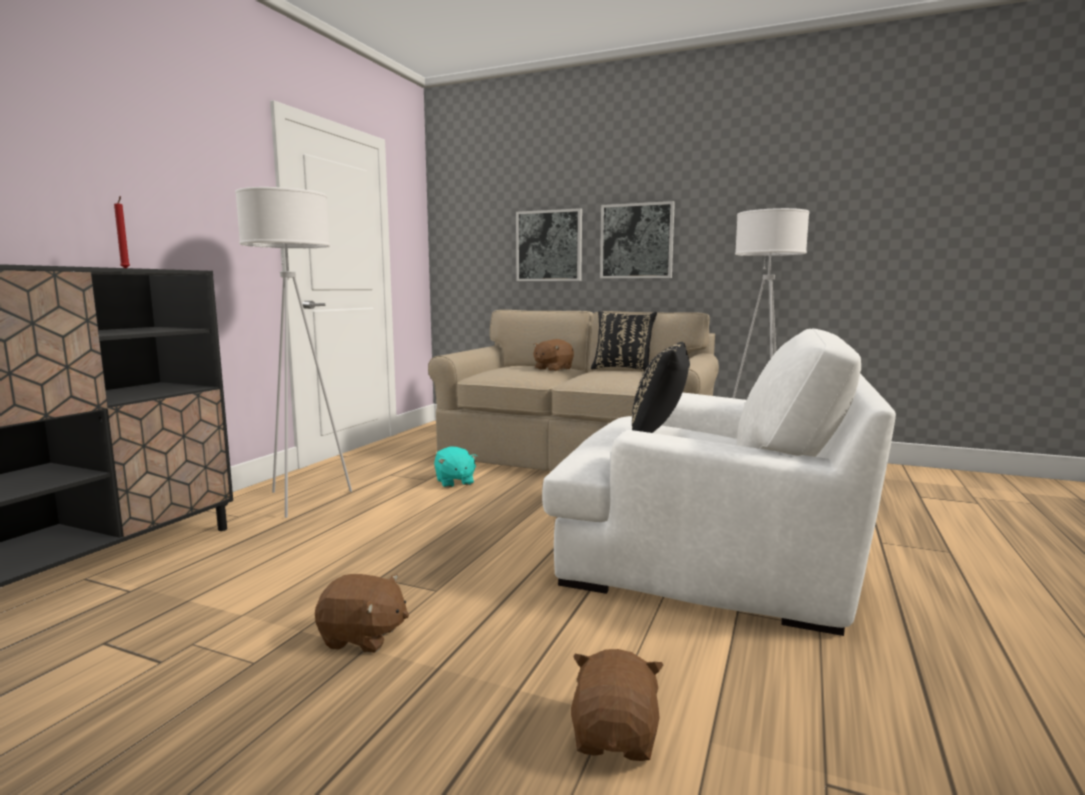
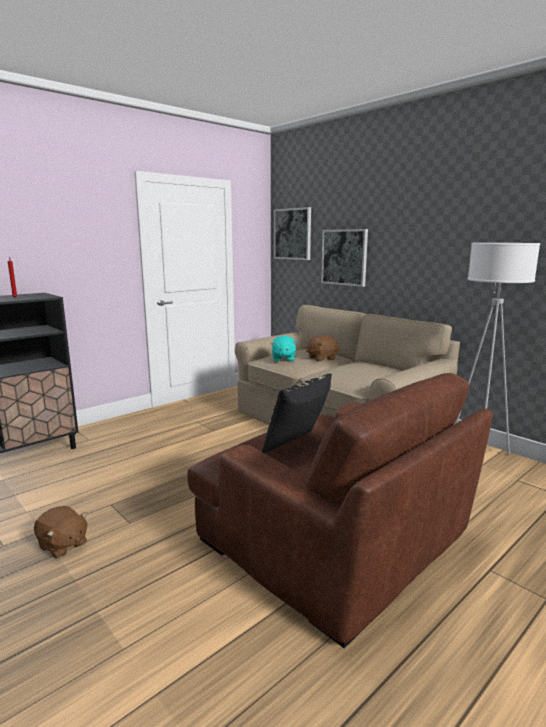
camera: 25 degrees right, 5 degrees up
white floor lamp [235,187,352,518] -> none
turquoise plush toy [434,446,477,488] -> turquoise plush toy moved to [271,336,297,362]
white armchair [542,329,896,636] -> brown armchair [187,373,493,648]
brown plush toy [571,649,663,761] -> none
black pillow [591,311,657,371] -> none
picture [600,201,675,278] -> picture moved to [274,207,311,260]

